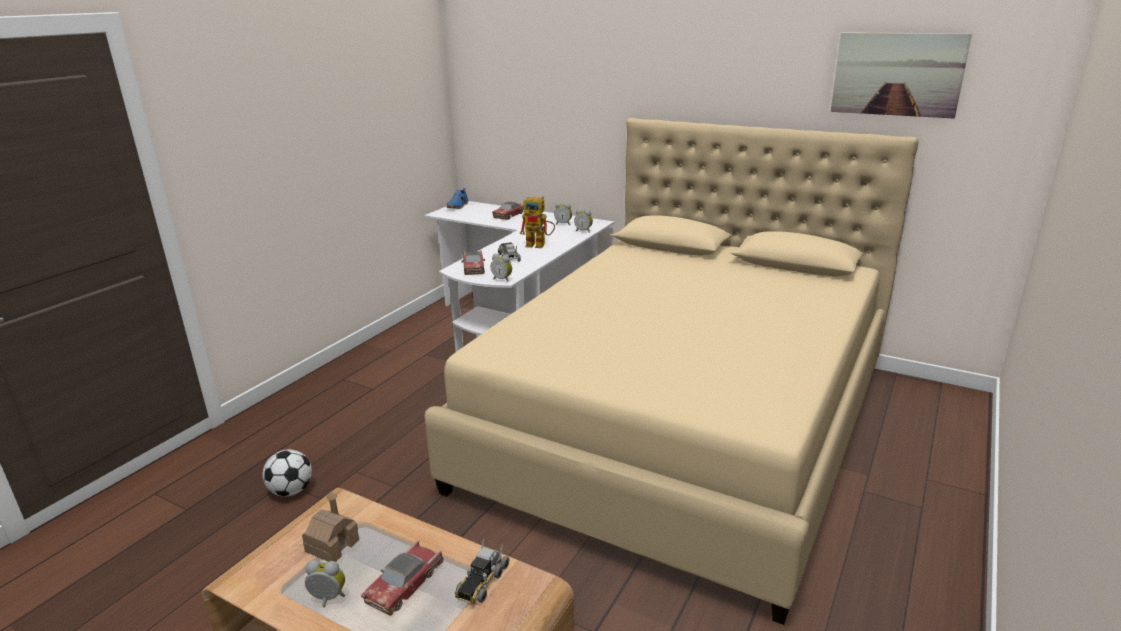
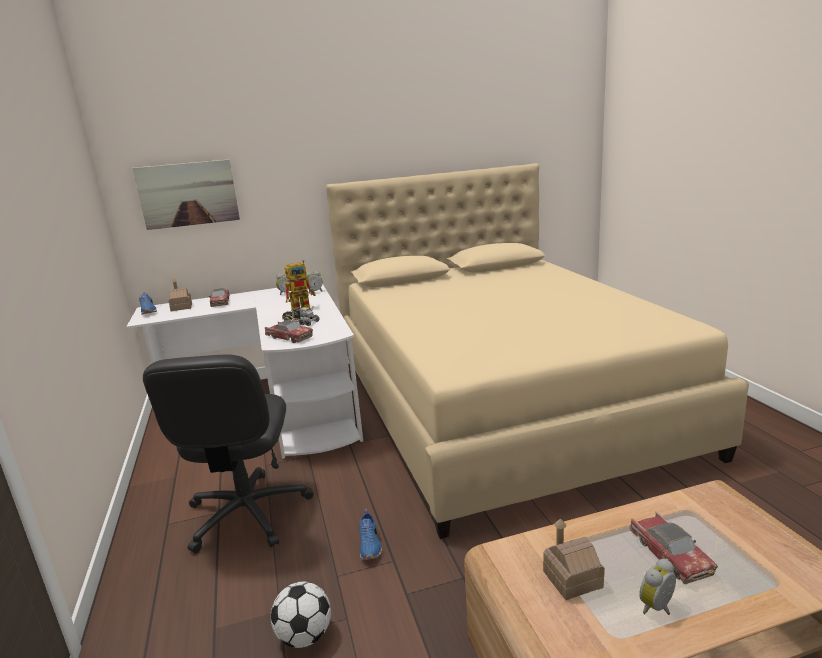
camera: 45 degrees left, 5 degrees down
toy truck [455,539,509,604] -> none
alarm clock [491,254,512,282] -> none
picture [831,32,972,119] -> picture moved to [133,159,240,230]
none -> black office chair [143,355,314,553]
none -> toy house [169,279,192,311]
none -> blue shoe [359,509,382,560]

